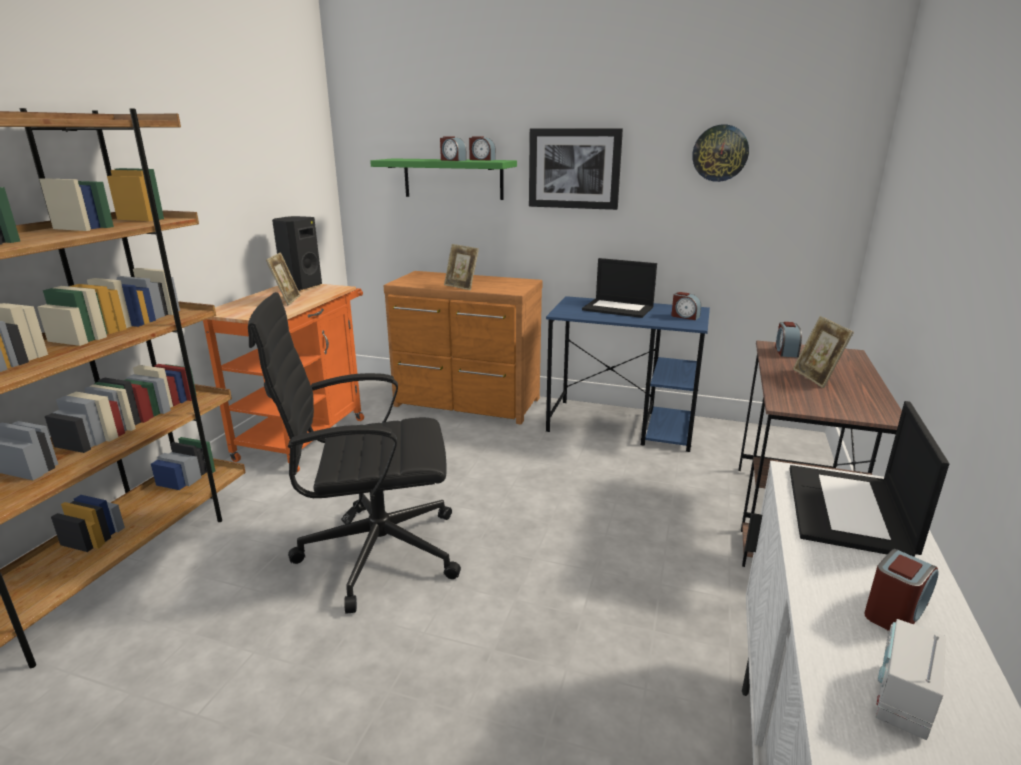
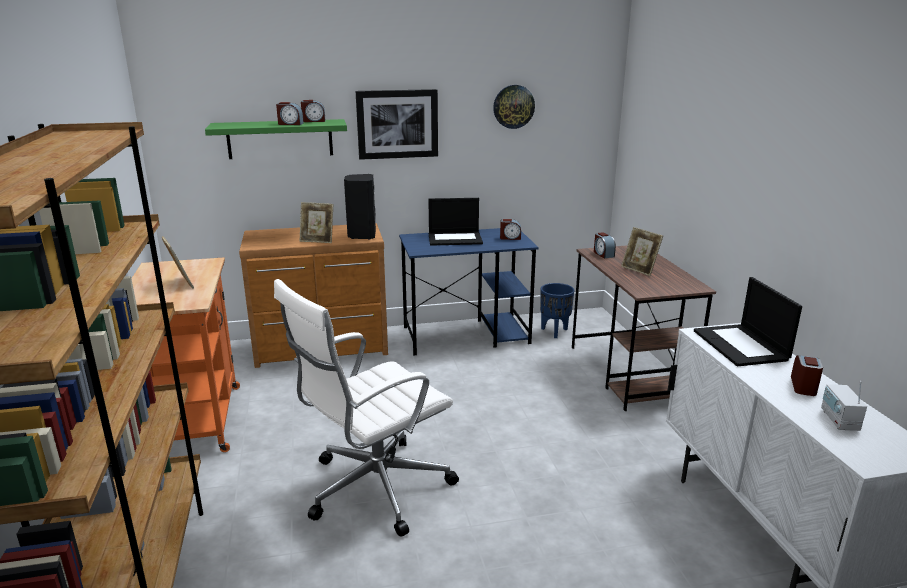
camera: 30 degrees left, 0 degrees up
black office chair [248,292,461,614] -> white office chair [274,279,459,537]
black speaker [272,216,322,291] -> black speaker moved to [344,174,376,240]
none -> blue planter [540,283,575,338]

